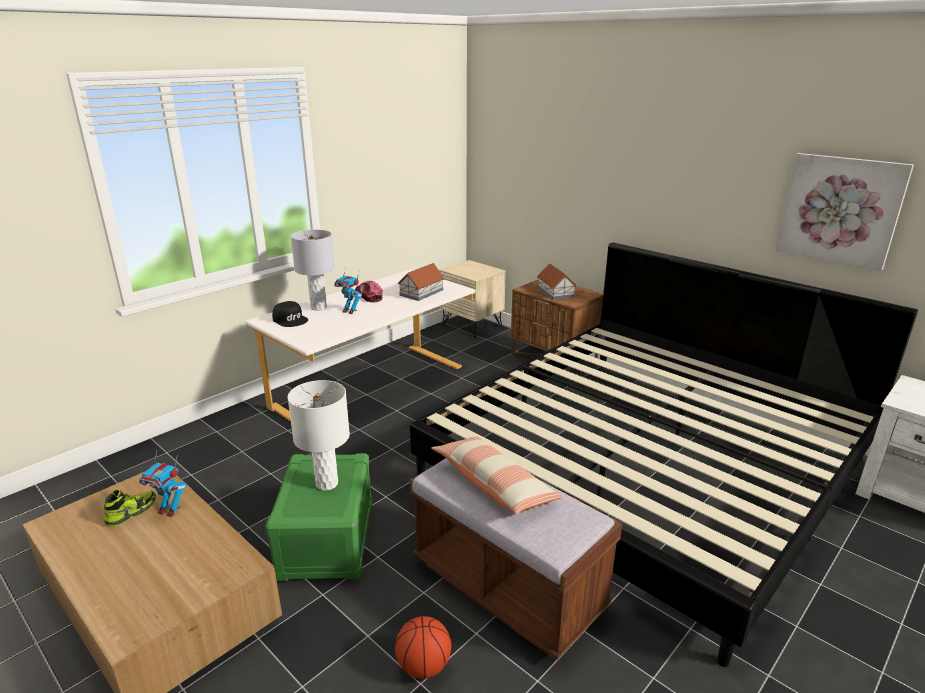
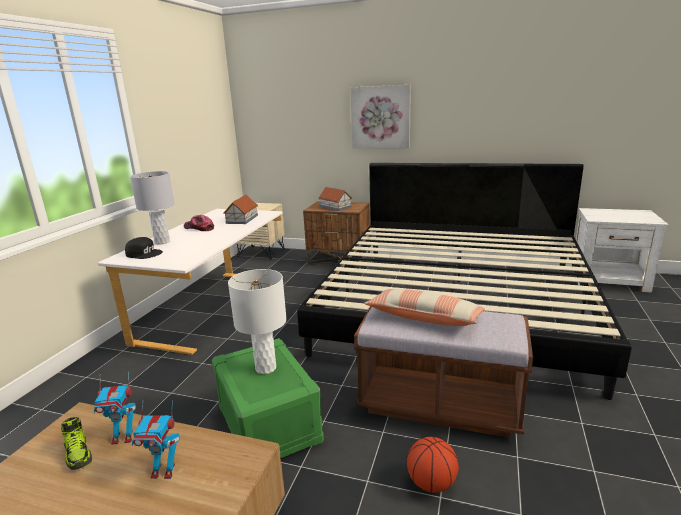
camera: 25 degrees left, 5 degrees down
shoe [104,489,156,527] -> shoe turned 135 degrees clockwise [61,417,92,470]
toy robot [335,267,362,314] -> toy robot moved to [132,400,180,479]
picture [775,153,914,271] -> picture moved to [350,85,411,148]

